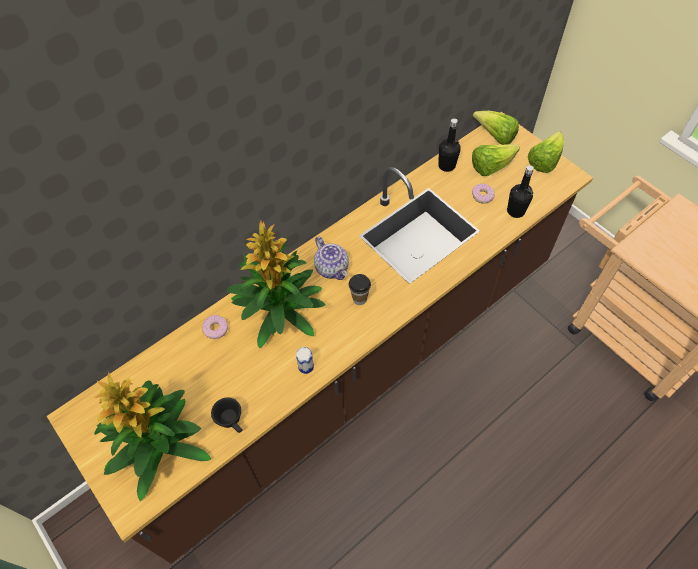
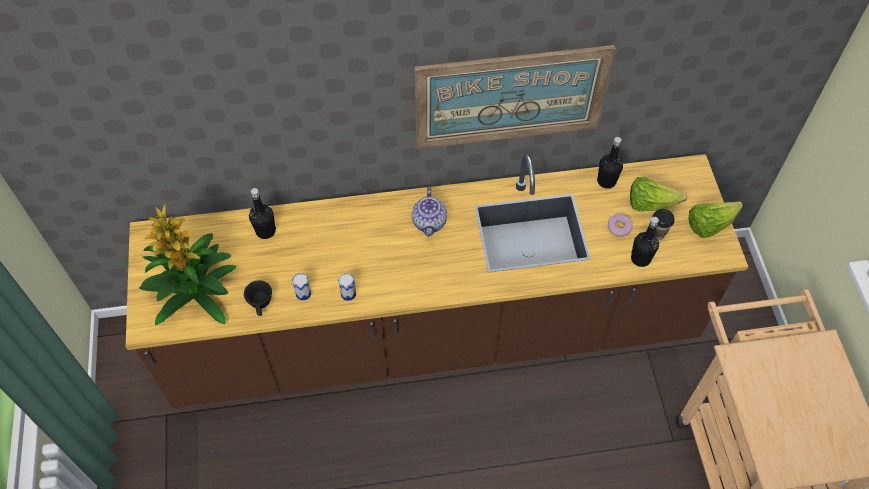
camera: 30 degrees right, 0 degrees up
donut [202,315,228,339] -> none
potted plant [227,221,326,348] -> none
cup [349,274,371,305] -> cup moved to [652,209,675,240]
lettuce [473,111,519,145] -> none
none -> black bottle [249,188,276,239]
none -> can [292,273,311,300]
none -> picture [414,45,615,149]

